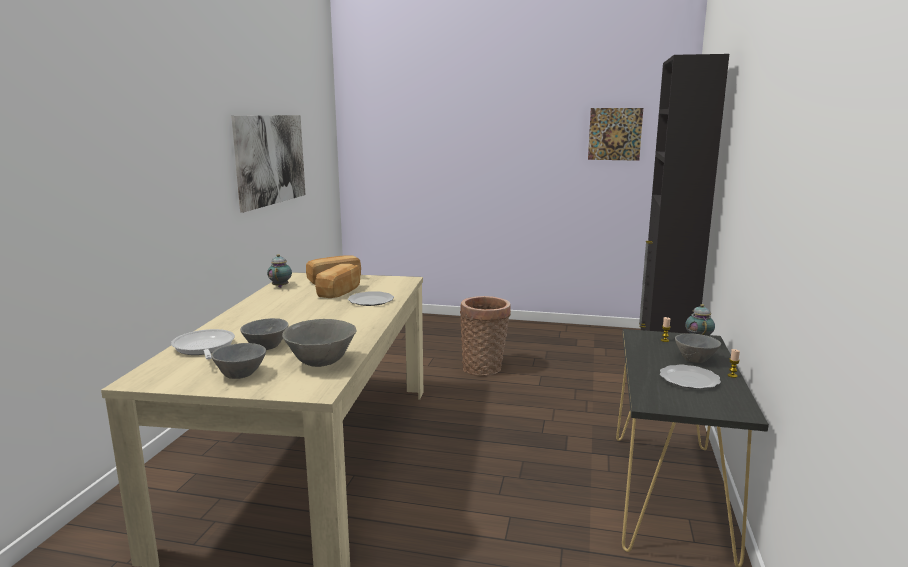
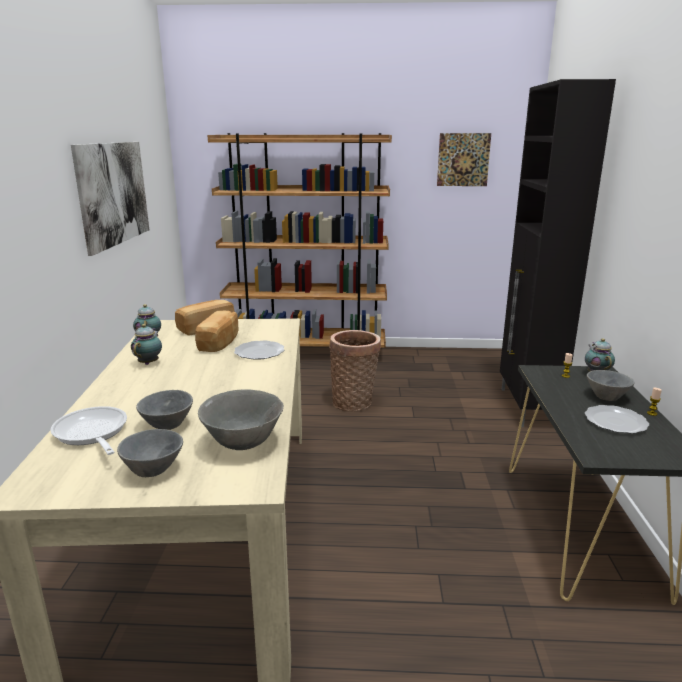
camera: 10 degrees left, 5 degrees up
none -> teapot [131,324,162,365]
none -> brown bookcase [207,133,392,348]

